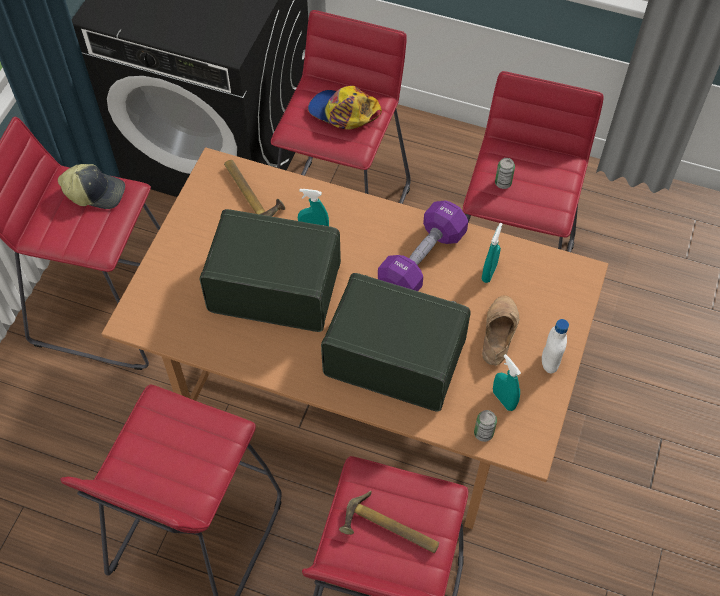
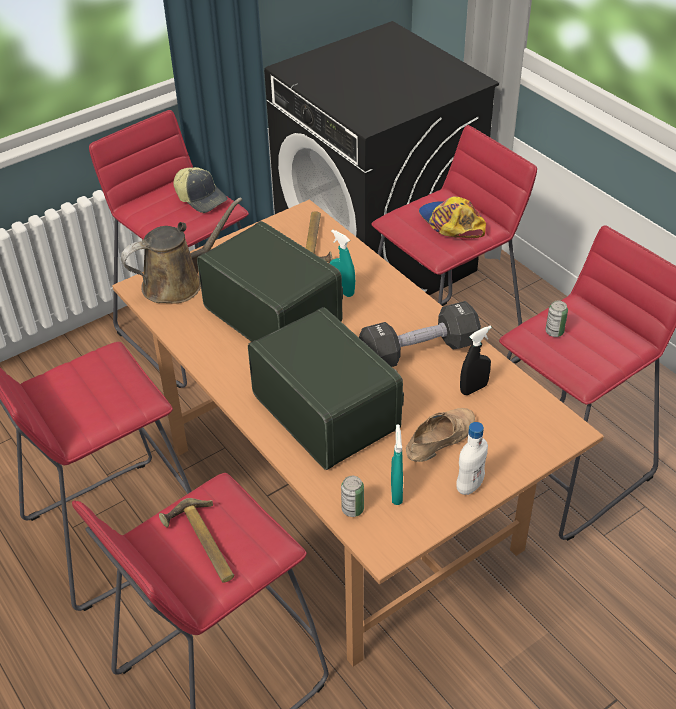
camera: 35 degrees right, 15 degrees down
purple dumbbell [378,200,468,291] -> black dumbbell [359,301,481,367]
turquoise spray bottle [482,223,502,283] -> black spray bottle [460,326,492,395]
none -> brown watering can [121,197,242,304]

